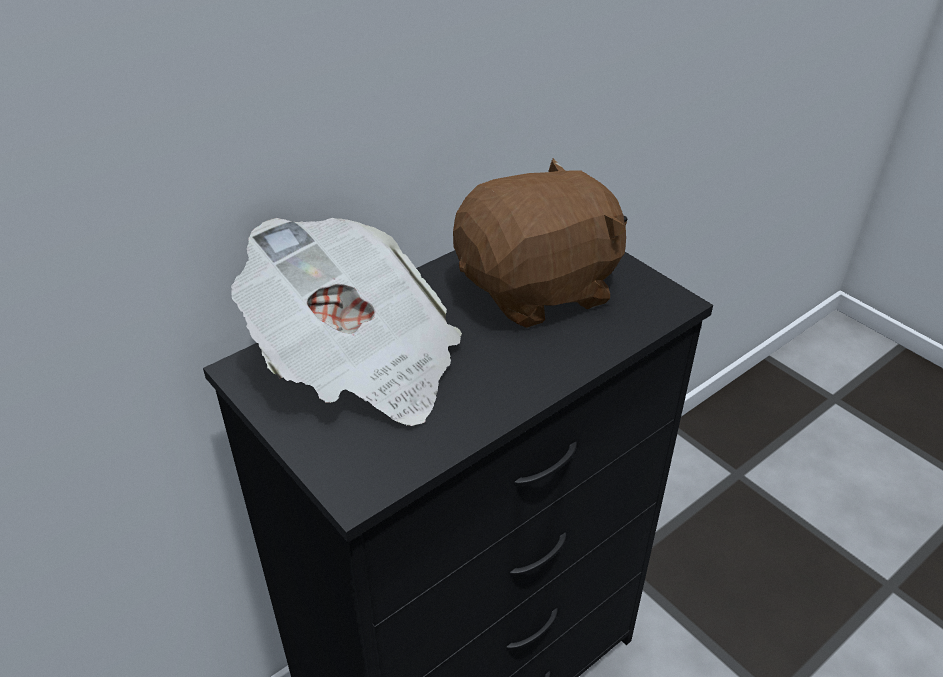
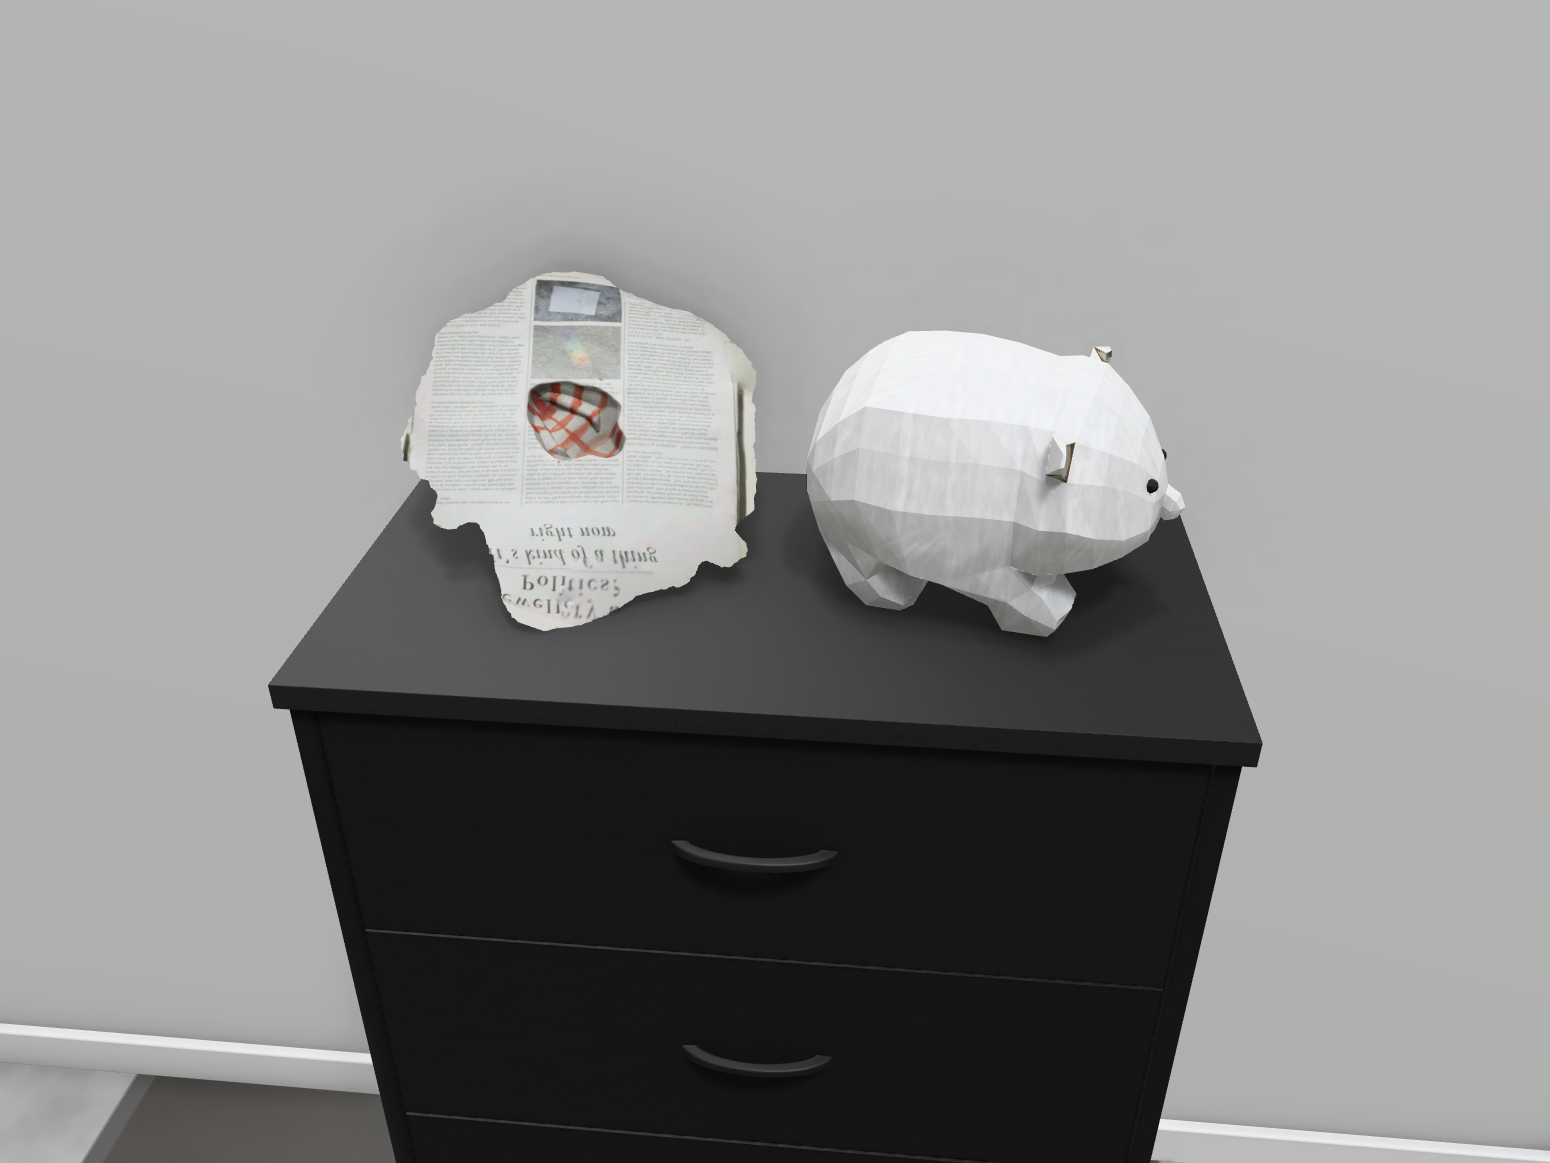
camera: 45 degrees right, 10 degrees down
brown plush toy [453,158,628,328] -> white plush toy [807,331,1185,637]

